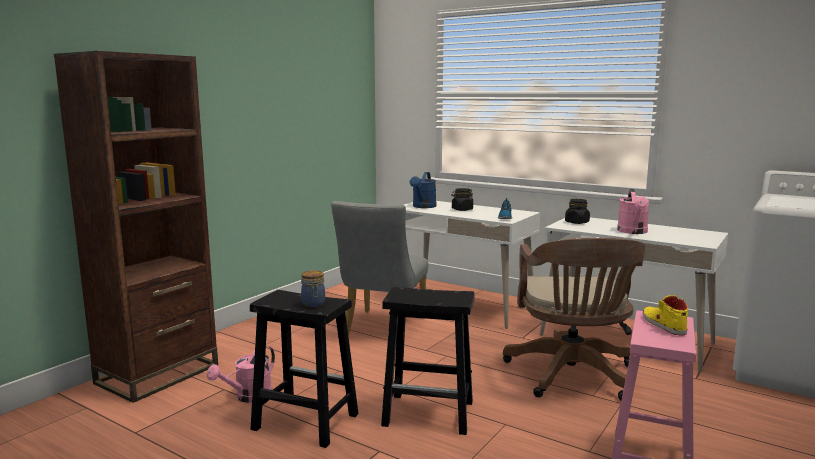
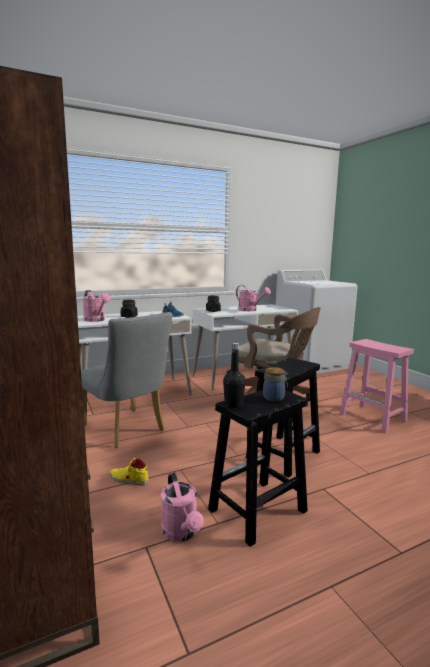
camera: 60 degrees left, 0 degrees up
blue watering can [410,172,436,208] -> pink watering can [82,290,111,322]
yellow shoe [643,295,688,336] -> yellow shoe moved to [110,457,149,486]
none -> black bottle [223,342,246,408]

